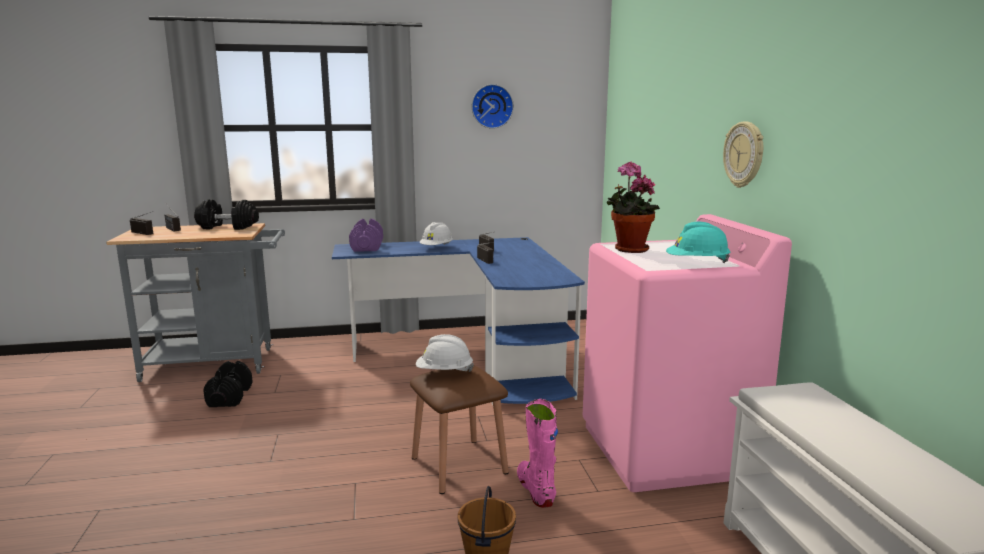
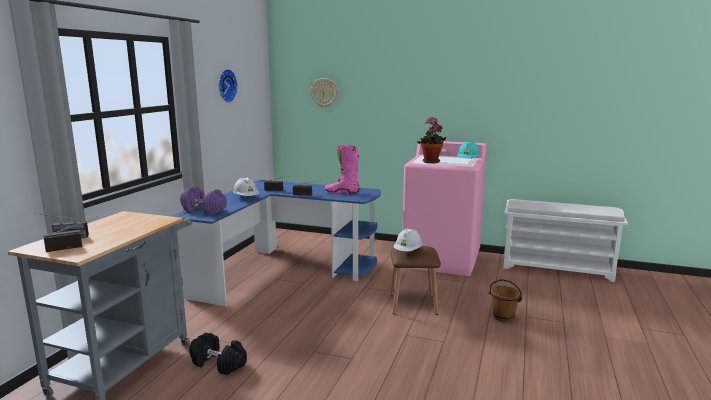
camera: 60 degrees left, 0 degrees up
black dumbbell [194,200,259,230] -> none
pink boot [517,399,558,508] -> pink boot moved to [325,145,360,194]
wall clock [723,122,763,188] -> wall clock moved to [311,78,338,108]

